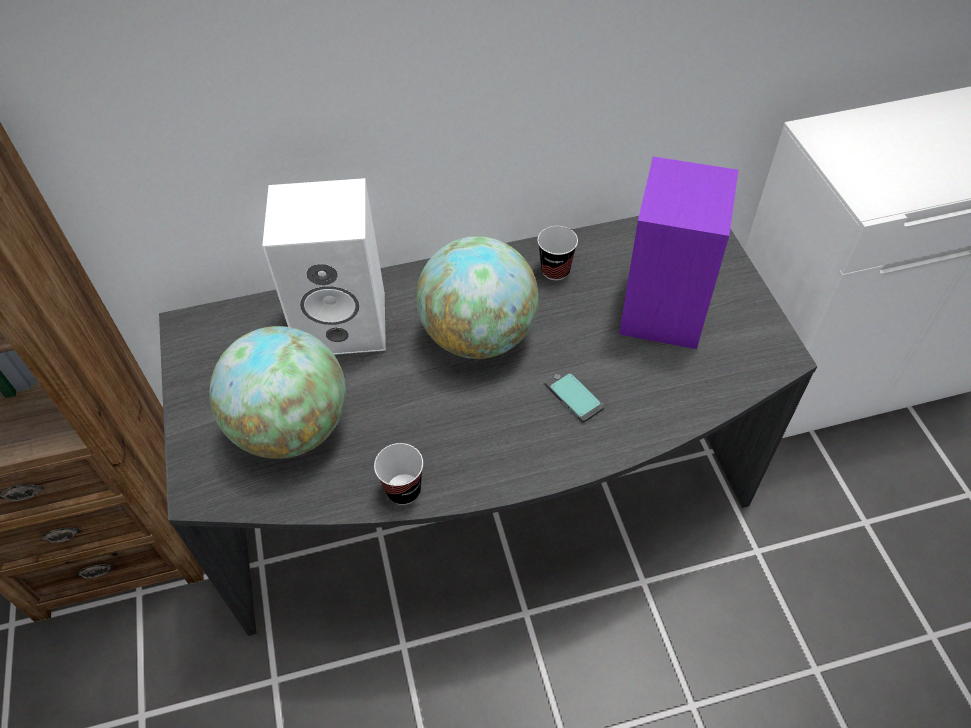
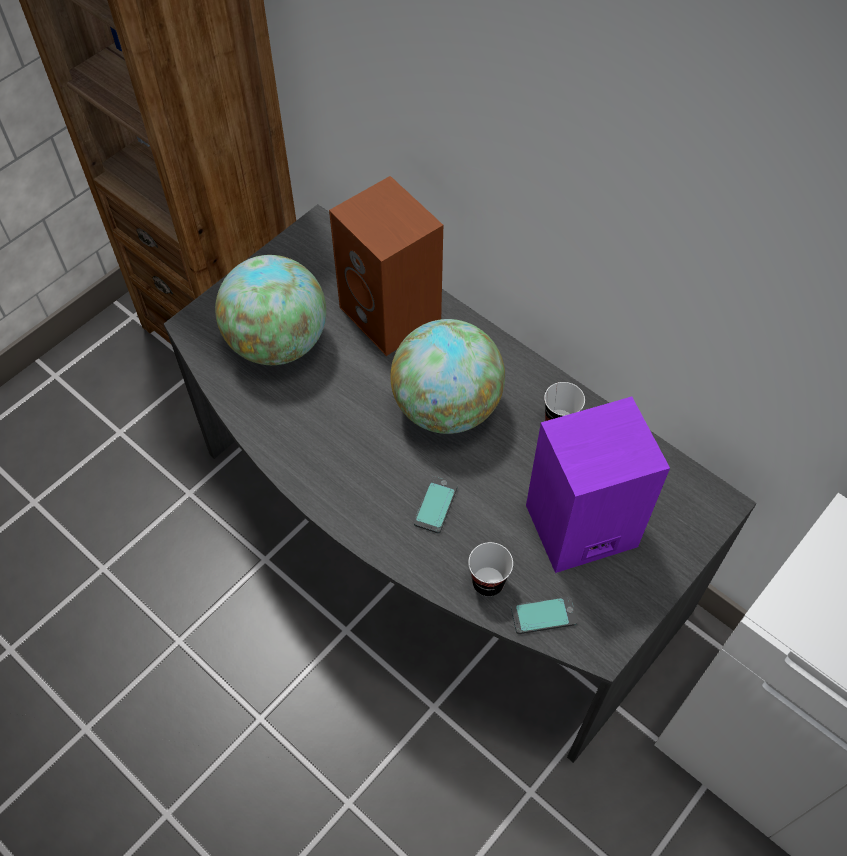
camera: 55 degrees right, 5 degrees up
white speaker [262,178,386,355] -> brown speaker [329,176,443,356]
cup [374,443,423,505] -> cup moved to [468,542,513,596]
none -> phone [511,597,577,634]

